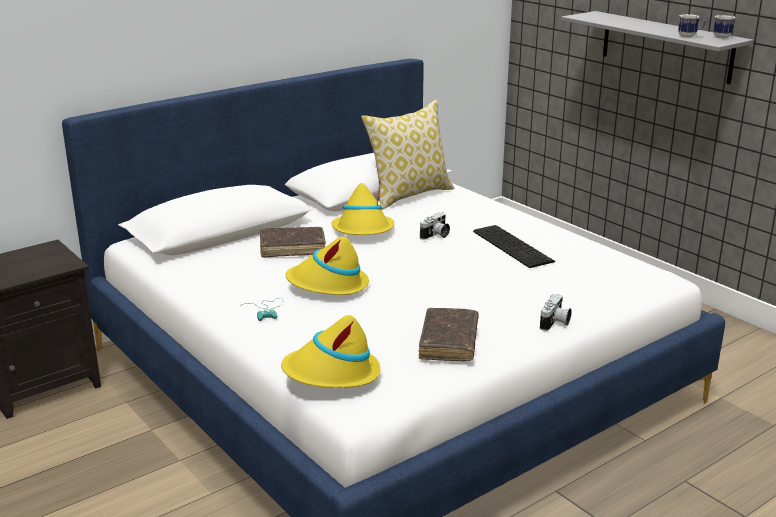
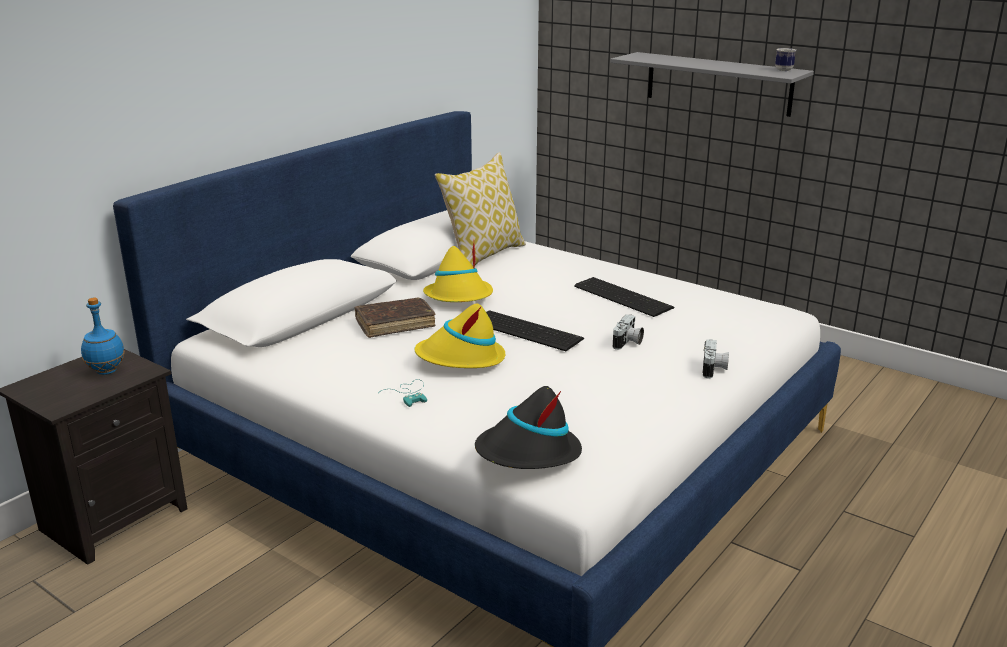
camera: 15 degrees left, 0 degrees up
yellow hat [281,315,381,388] -> black hat [475,386,582,469]
brown book [419,308,478,361] -> none
camera [420,212,450,240] -> camera moved to [613,314,644,350]
mug [678,14,705,38] -> none
none -> blue bottle [81,298,125,375]
none -> keyboard [486,310,584,351]

